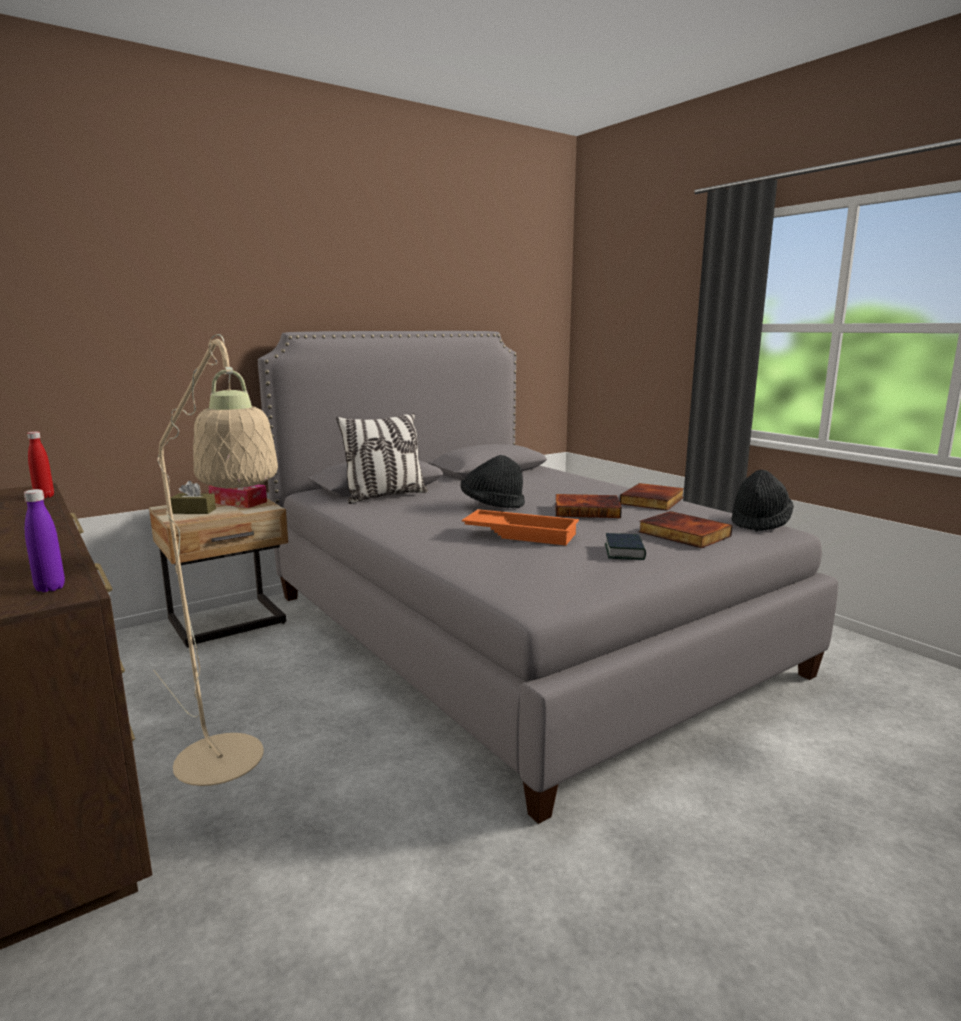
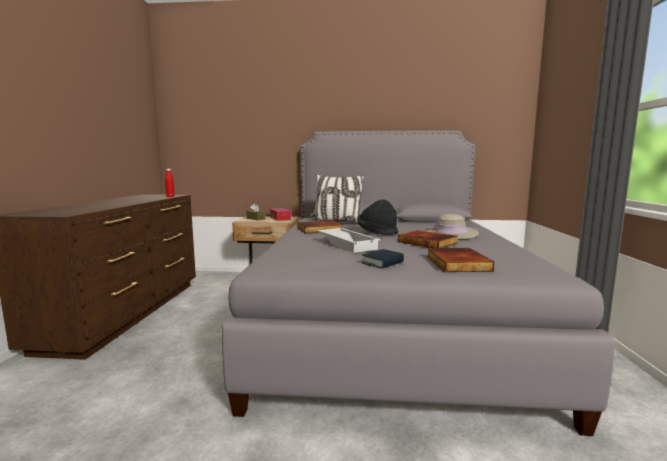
camera: 40 degrees right, 5 degrees down
purple bottle [24,489,65,592] -> none
beige floor lamp [153,334,278,786] -> none
orange tray [462,509,579,546] -> white tray [317,228,380,253]
book [620,483,684,511] -> book moved to [297,221,342,234]
black hat [732,470,794,531] -> none
none -> beige hat [426,214,479,239]

